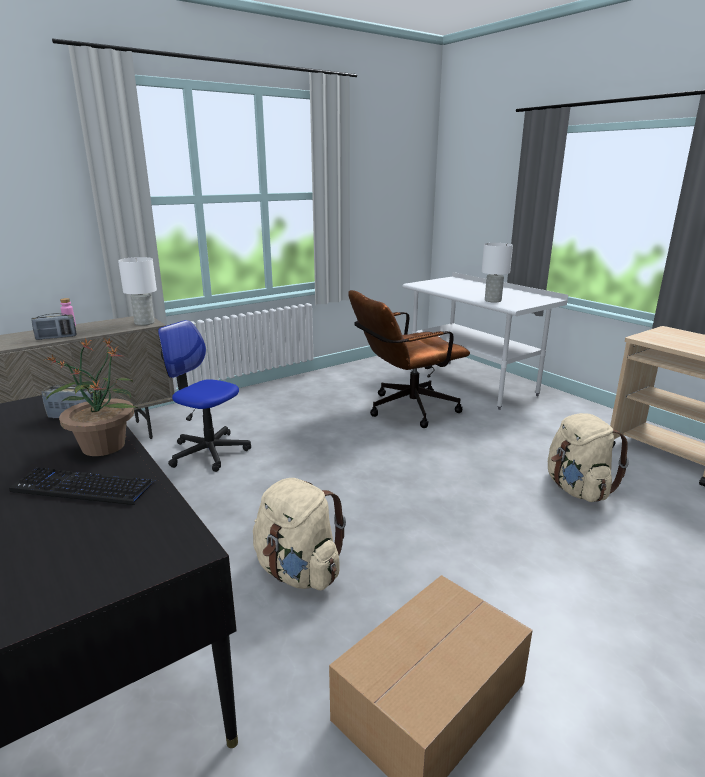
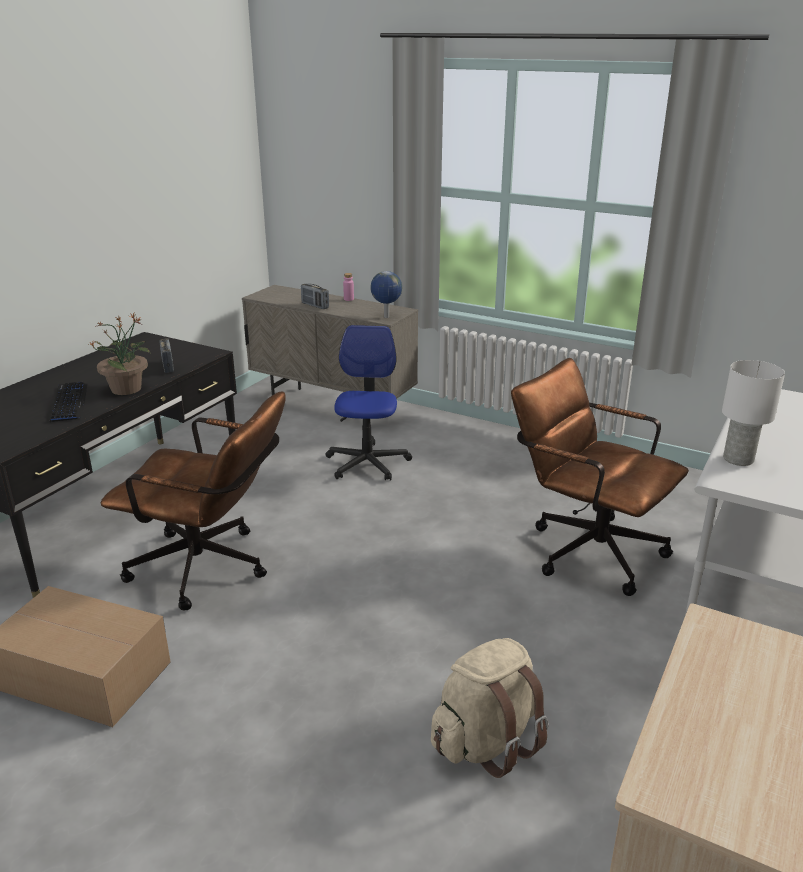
camera: 65 degrees right, 5 degrees up
white table lamp [118,257,157,326] -> globe [370,271,402,318]
beige backpack [253,478,346,590] -> brown office chair [100,391,286,611]

